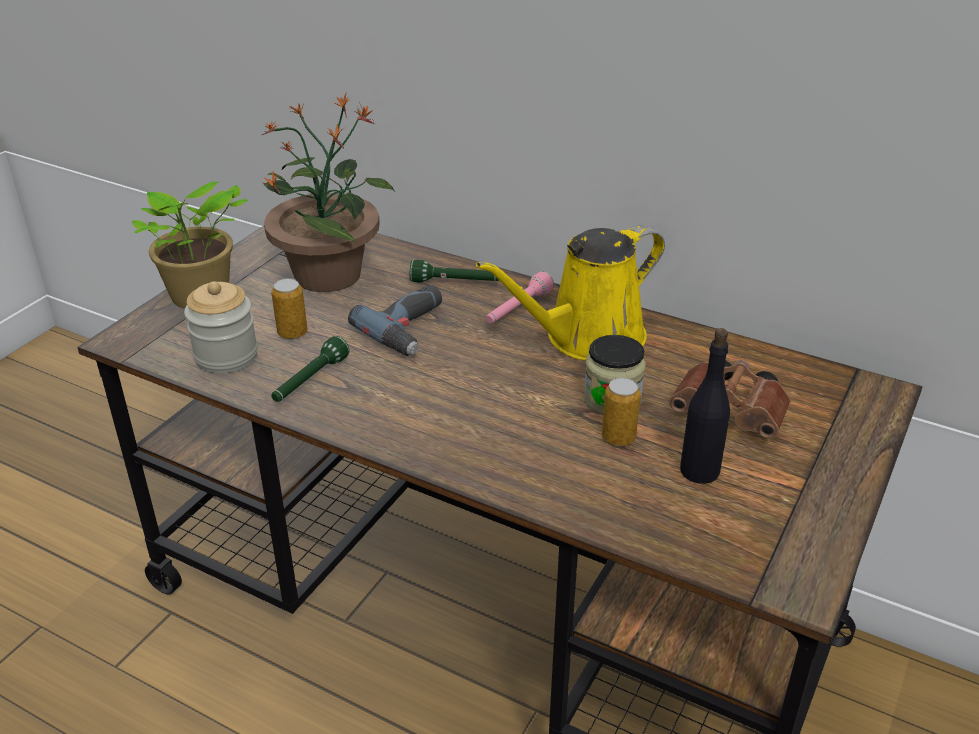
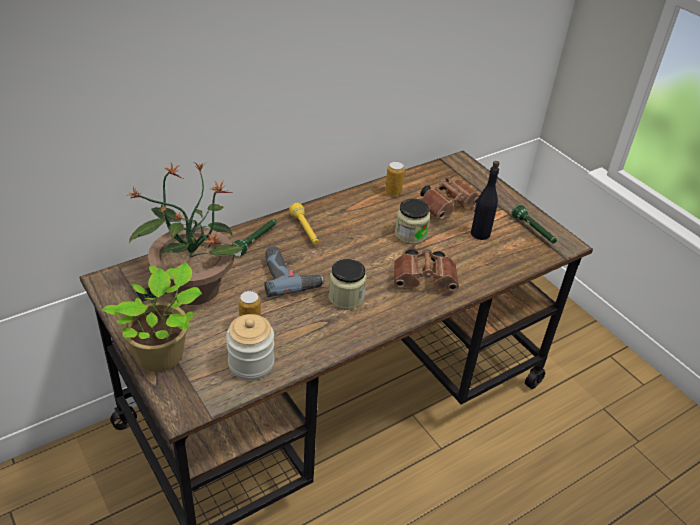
camera: 65 degrees left, 5 degrees up
green flashlight [271,336,350,402] -> green flashlight moved to [512,204,557,244]
yellow watering can [476,226,665,360] -> none
pink flashlight [486,271,554,324] -> yellow flashlight [289,202,319,245]
can [602,378,641,446] -> can moved to [385,161,405,196]
none -> jar [329,259,366,309]
none -> brown binoculars [394,249,459,291]

